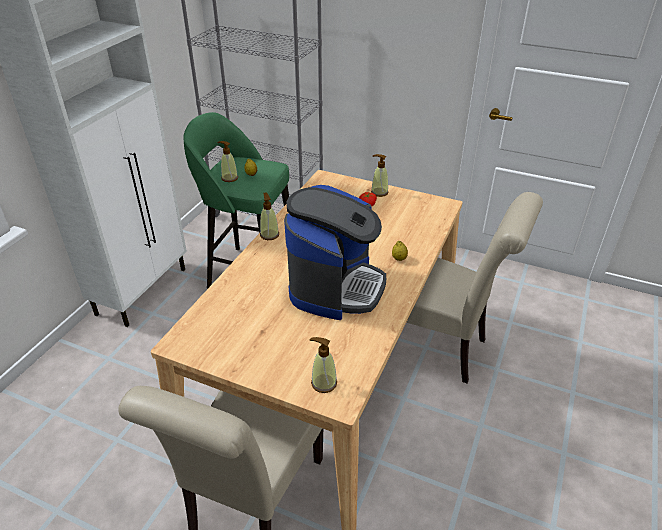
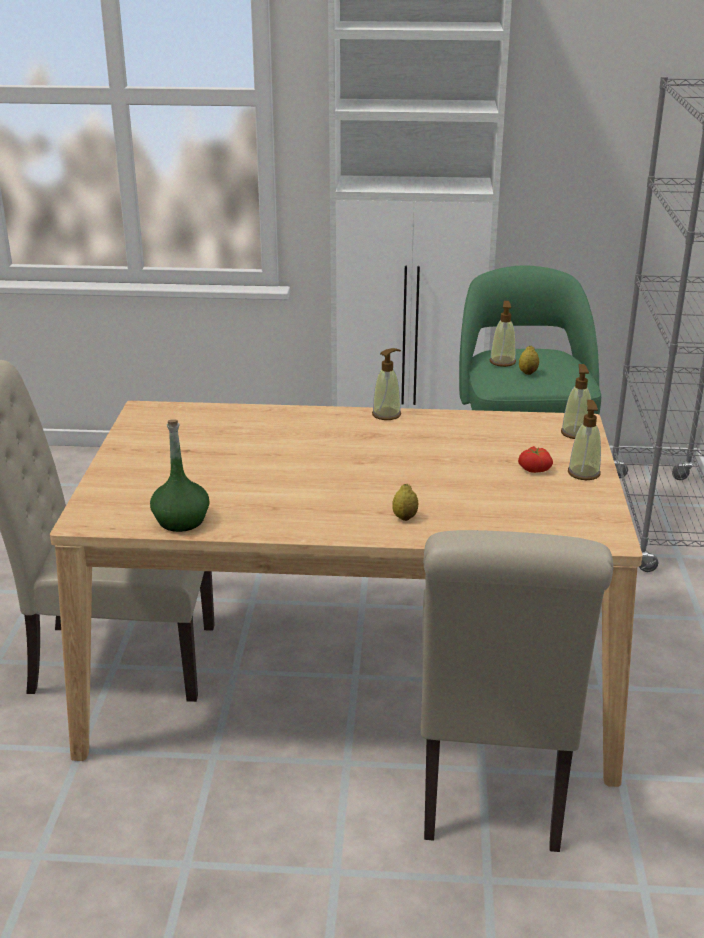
camera: 70 degrees right, 10 degrees down
coffee machine [284,185,386,320] -> none
soap dispenser [310,337,337,393] -> soap dispenser moved to [561,364,591,439]
none -> green bottle [150,419,210,532]

